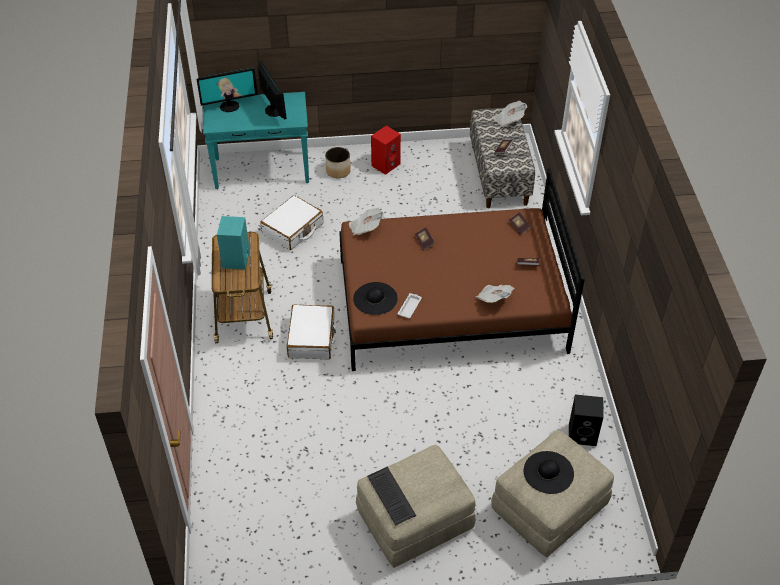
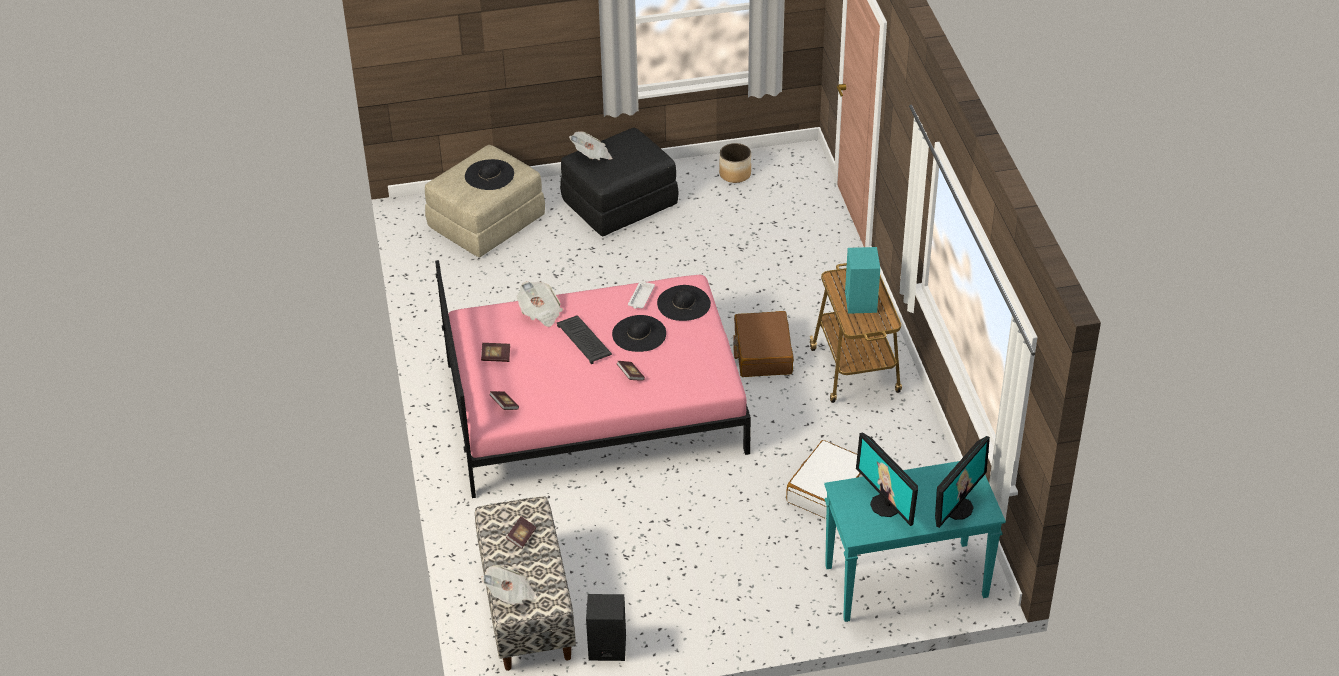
camera: 175 degrees right, 5 degrees down
monitor [197,67,258,112] -> monitor turned 150 degrees clockwise [935,436,990,528]
white suitcase [287,305,336,360] -> brown suitcase [733,311,794,377]
planter [325,147,351,178] -> planter moved to [719,143,751,183]
brown bed [339,168,585,371] -> pink bed [435,260,751,498]
newspaper [349,208,384,236] -> newspaper moved to [569,131,612,160]
beige ottoman [356,445,476,568] -> black ottoman [560,128,679,237]
keyboard [367,467,416,526] -> keyboard moved to [557,315,612,364]
red speaker [371,126,401,175] -> none
black speaker [569,394,604,446] -> black speaker moved to [586,594,626,661]
none -> black hat [612,315,666,352]

